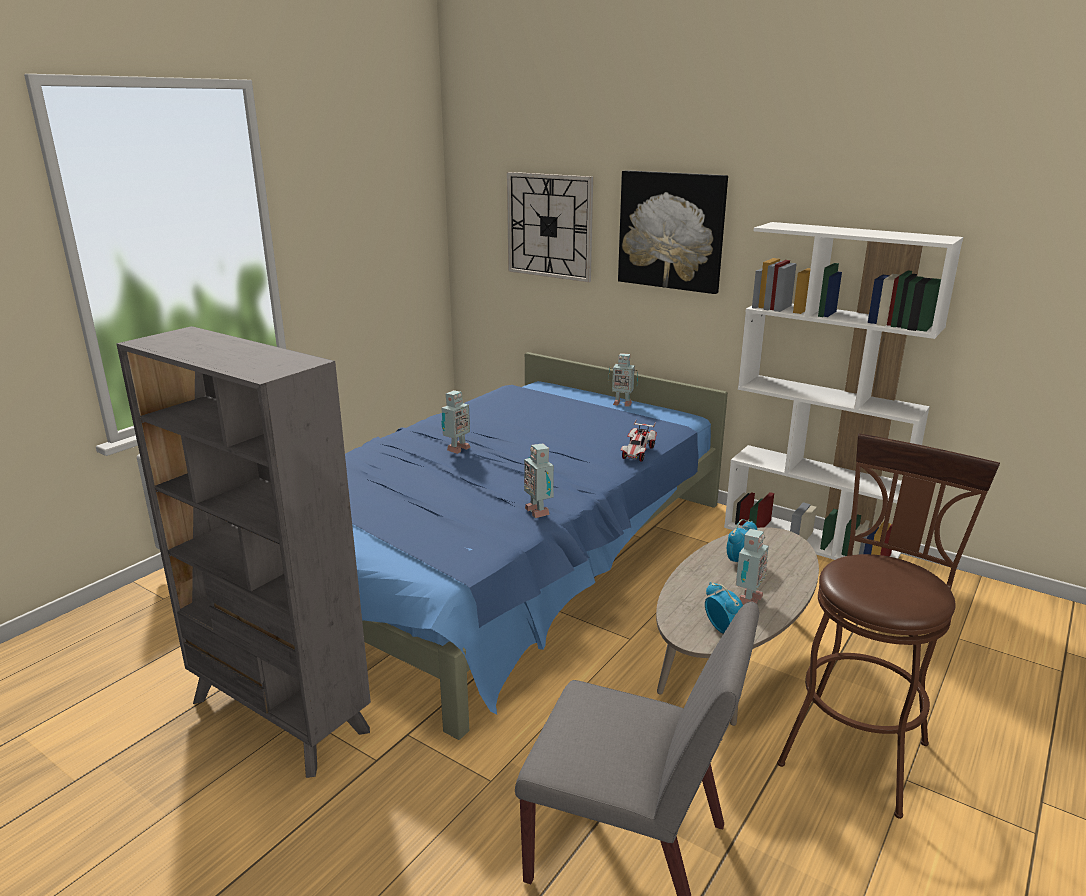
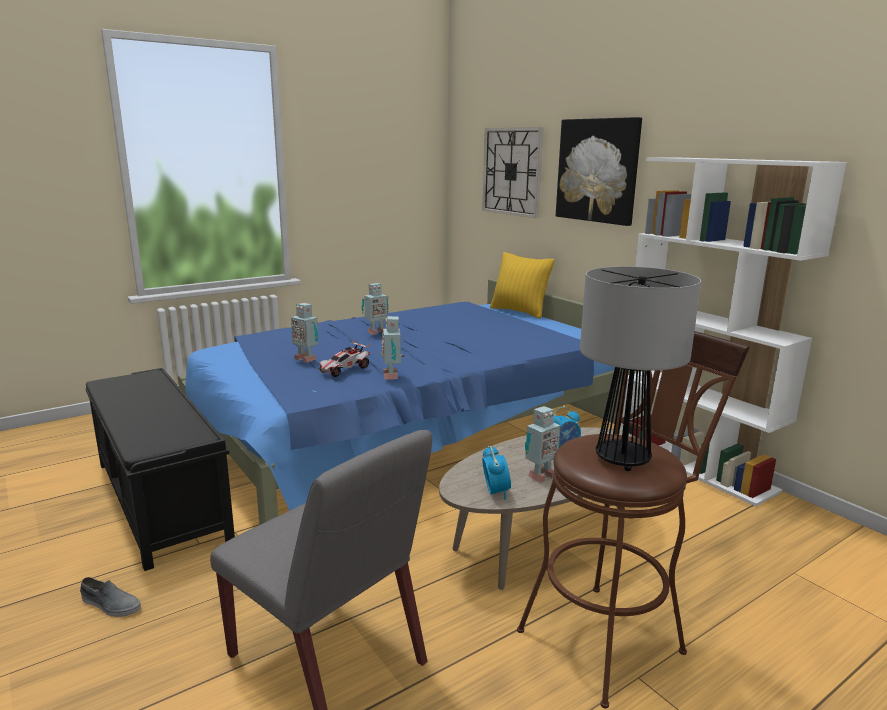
camera: 20 degrees right, 5 degrees down
grey bookcase [116,326,371,778] -> black bench [86,368,235,571]
toy robot [608,353,638,407] -> toy robot moved to [291,303,319,363]
toy car [621,419,657,462] -> toy car moved to [318,339,371,377]
none -> grey shoe [80,577,141,617]
none -> yellow pillow [490,252,555,318]
none -> table lamp [580,266,701,471]

